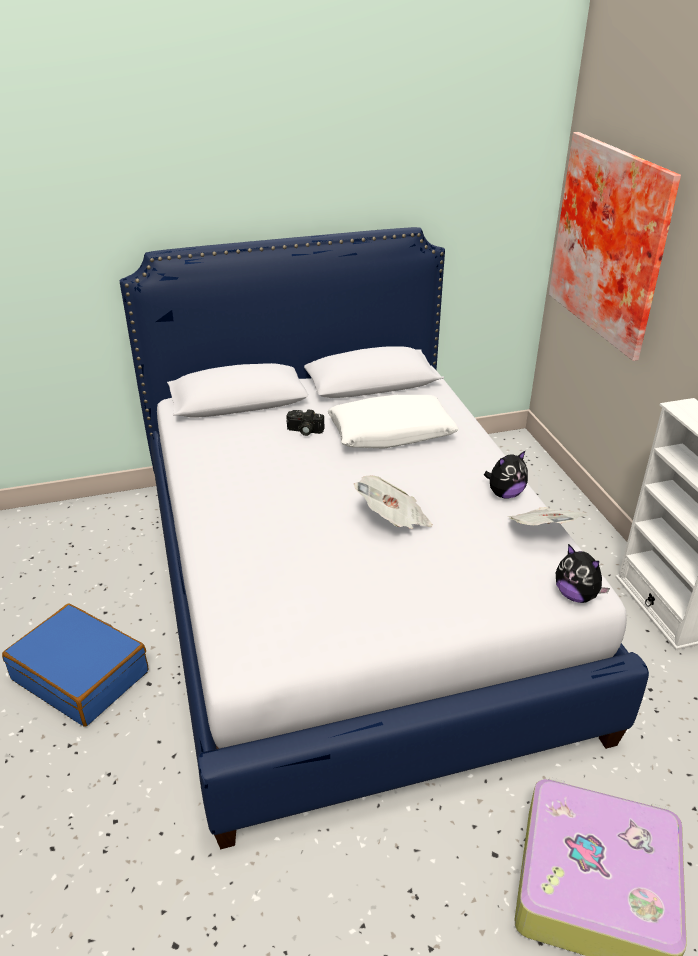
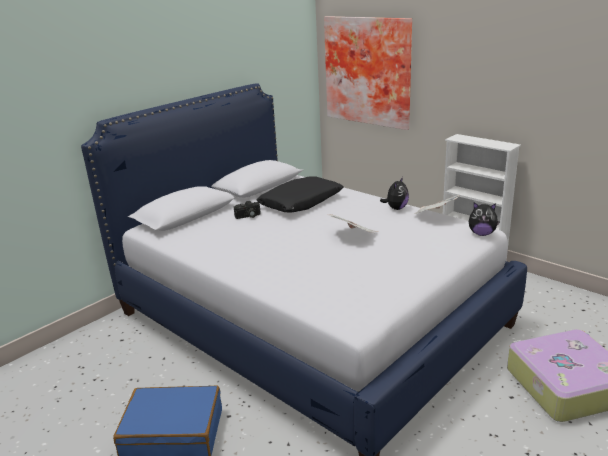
camera: 30 degrees left, 10 degrees down
white pillow [328,395,459,449] -> black pillow [256,176,343,212]

